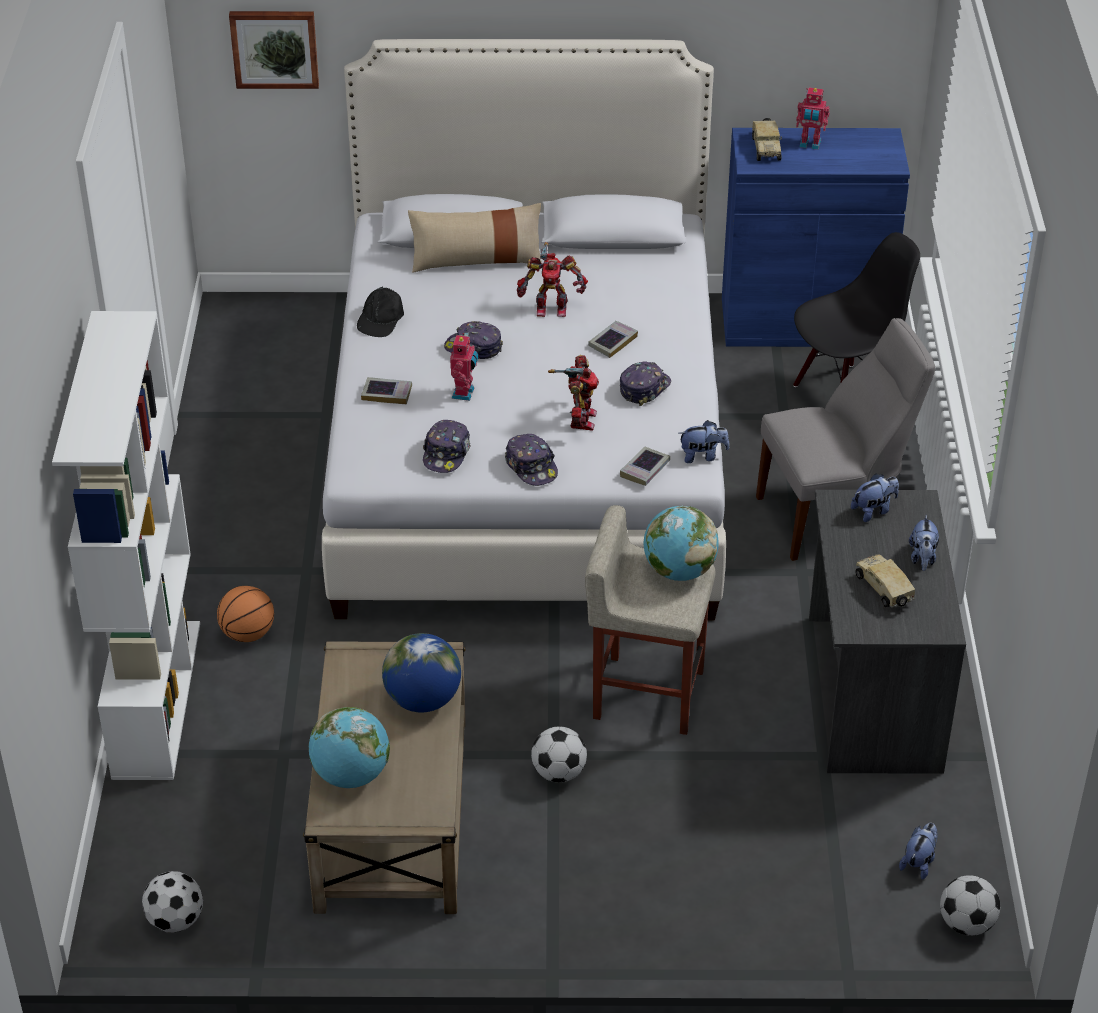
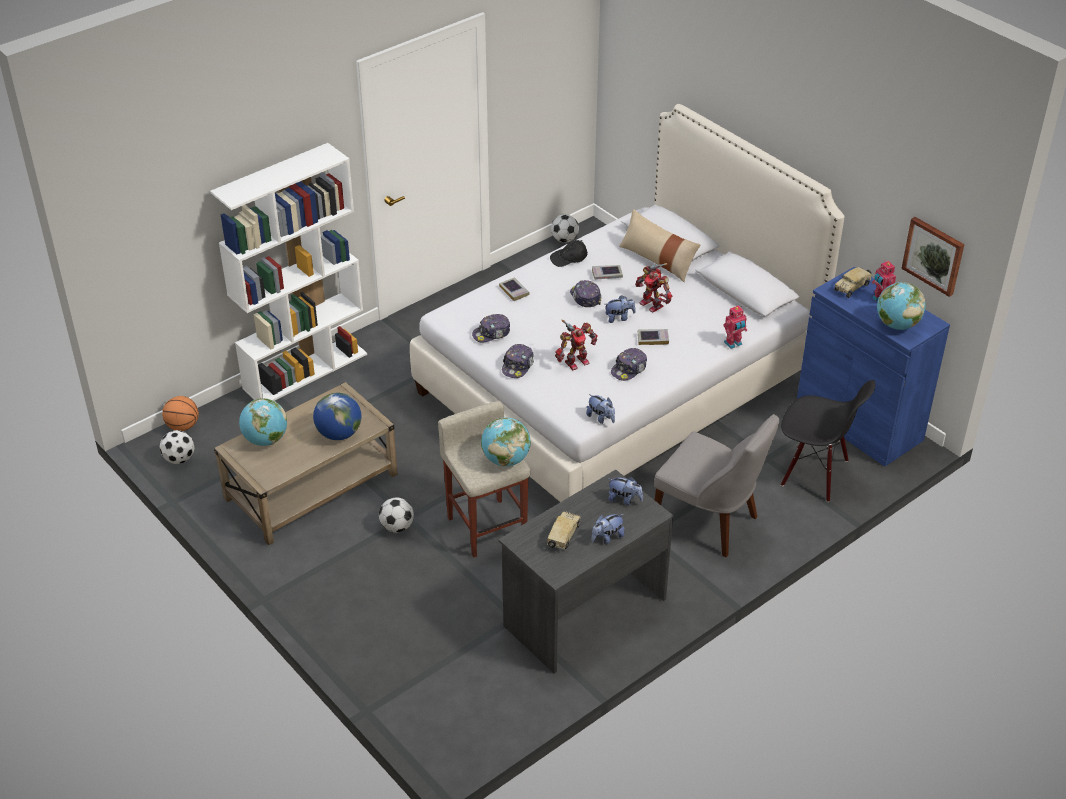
camera: 50 degrees right, 0 degrees up
basketball [217,586,274,642] -> basketball moved to [162,396,199,431]
picture [229,11,319,89] -> picture moved to [901,217,965,297]
toy robot [450,333,478,401] -> toy robot moved to [724,305,747,349]
cap [620,361,671,406] -> cap turned 135 degrees clockwise [611,348,647,381]
book [620,447,670,486] -> book moved to [592,265,623,280]
plush toy [899,823,938,880] -> plush toy moved to [605,295,636,323]
football [940,875,1000,936] -> football moved to [551,214,579,243]
none -> globe [877,282,926,330]

